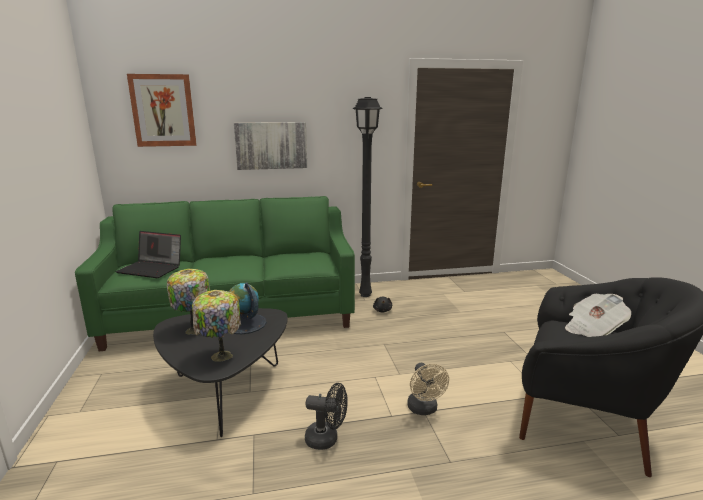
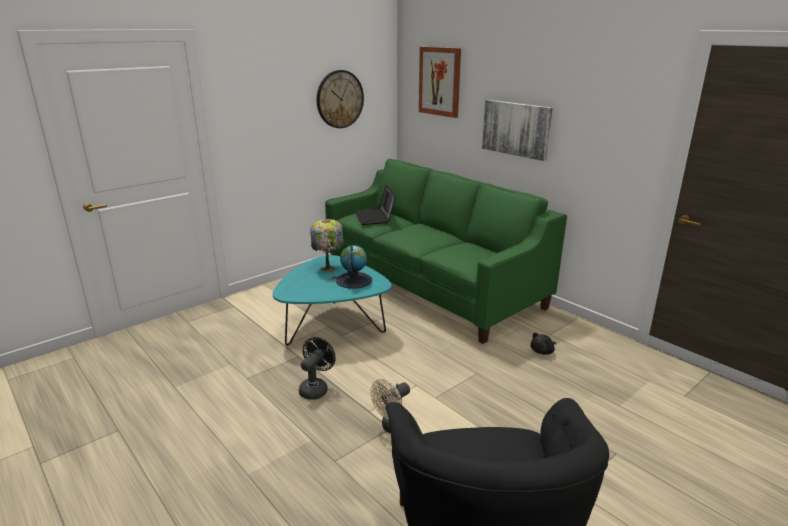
camera: 60 degrees right, 5 degrees up
black coffee table [153,308,288,437] -> turquoise coffee table [273,255,391,345]
table lamp [192,290,241,362] -> none
black fan [305,383,348,450] -> black fan turned 135 degrees counterclockwise [299,337,336,400]
black floor lamp [352,97,383,297] -> none
newspaper [565,294,631,337] -> none
none -> wall clock [317,70,364,128]

